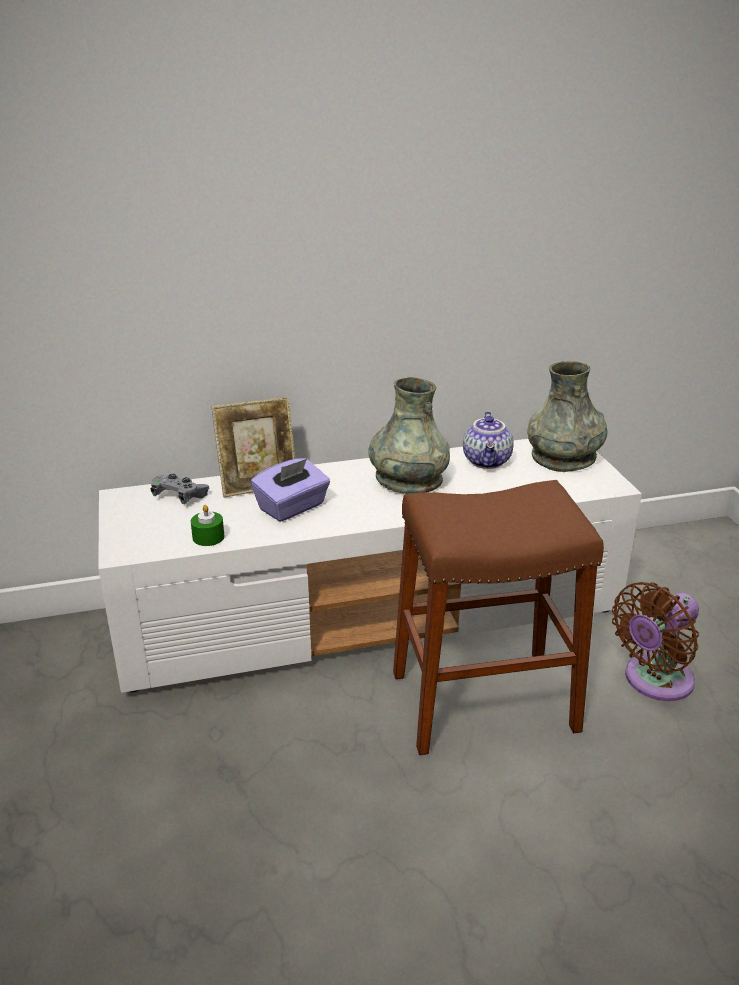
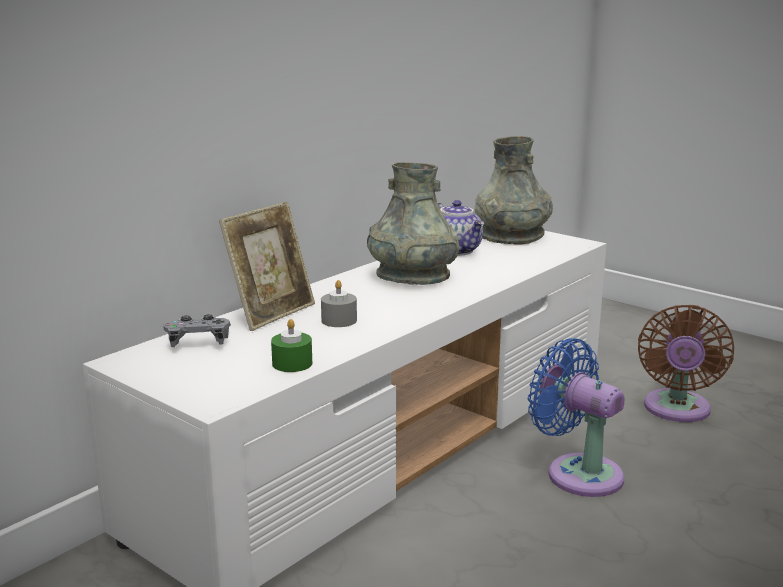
camera: 35 degrees left, 10 degrees down
purple tissue box [251,458,330,522] -> grey candle [321,280,357,327]
brown stool [393,480,604,755] -> blue fan [528,338,625,497]

